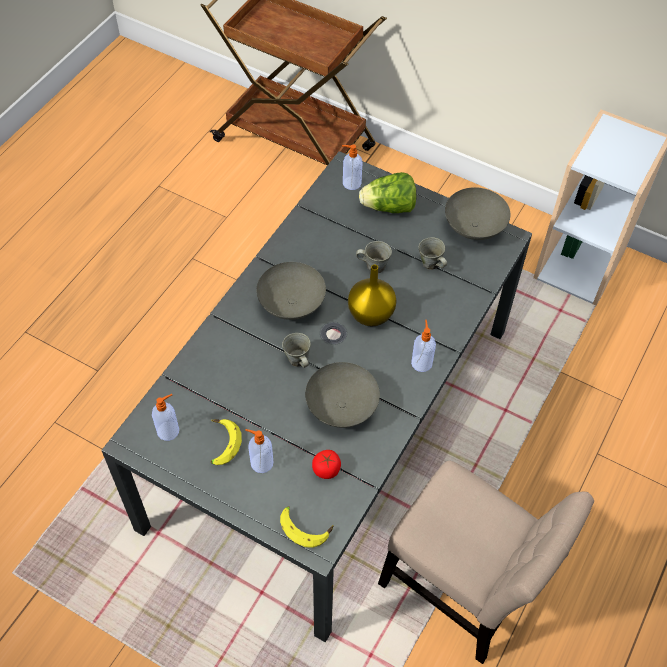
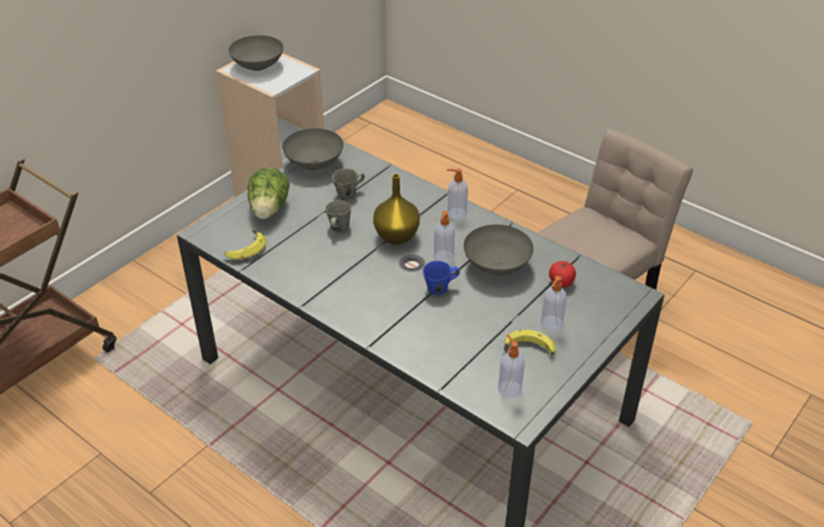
camera: 80 degrees left, 15 degrees down
grey bowl [256,262,326,320] -> grey bowl moved to [229,35,283,71]
banana [280,506,334,548] -> banana moved to [224,229,266,259]
grey mug [282,333,311,368] -> blue mug [423,261,460,295]
soap dispenser [342,144,362,190] -> soap dispenser moved to [434,211,455,263]

